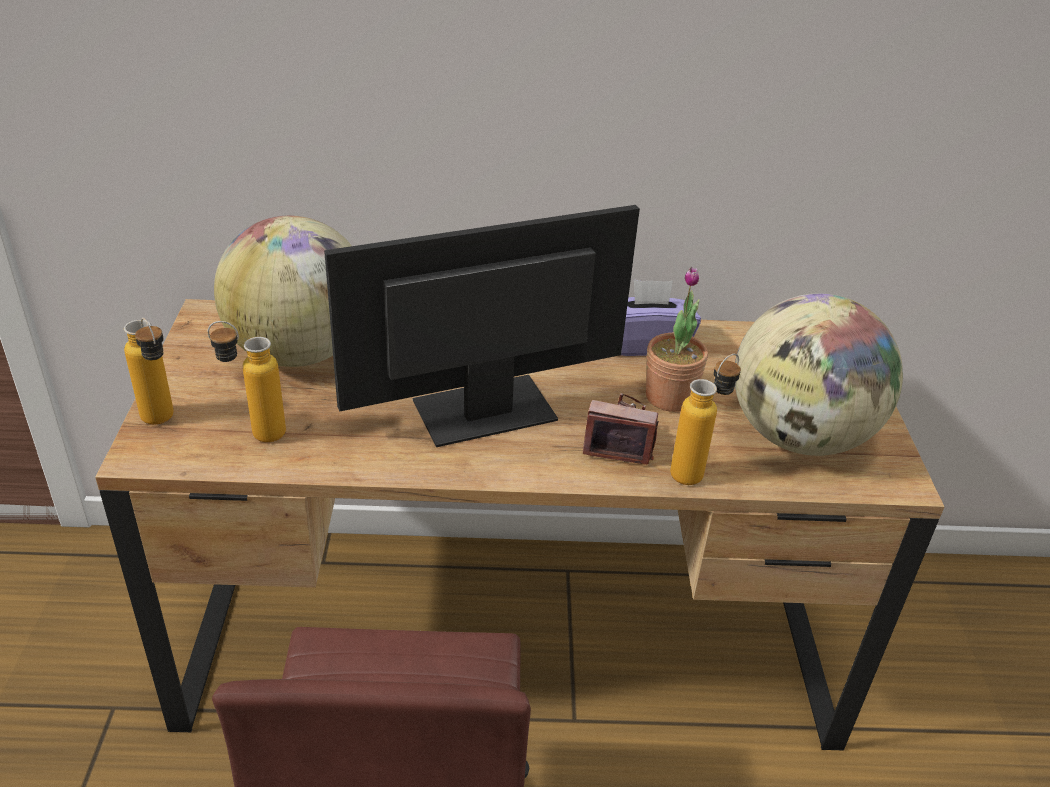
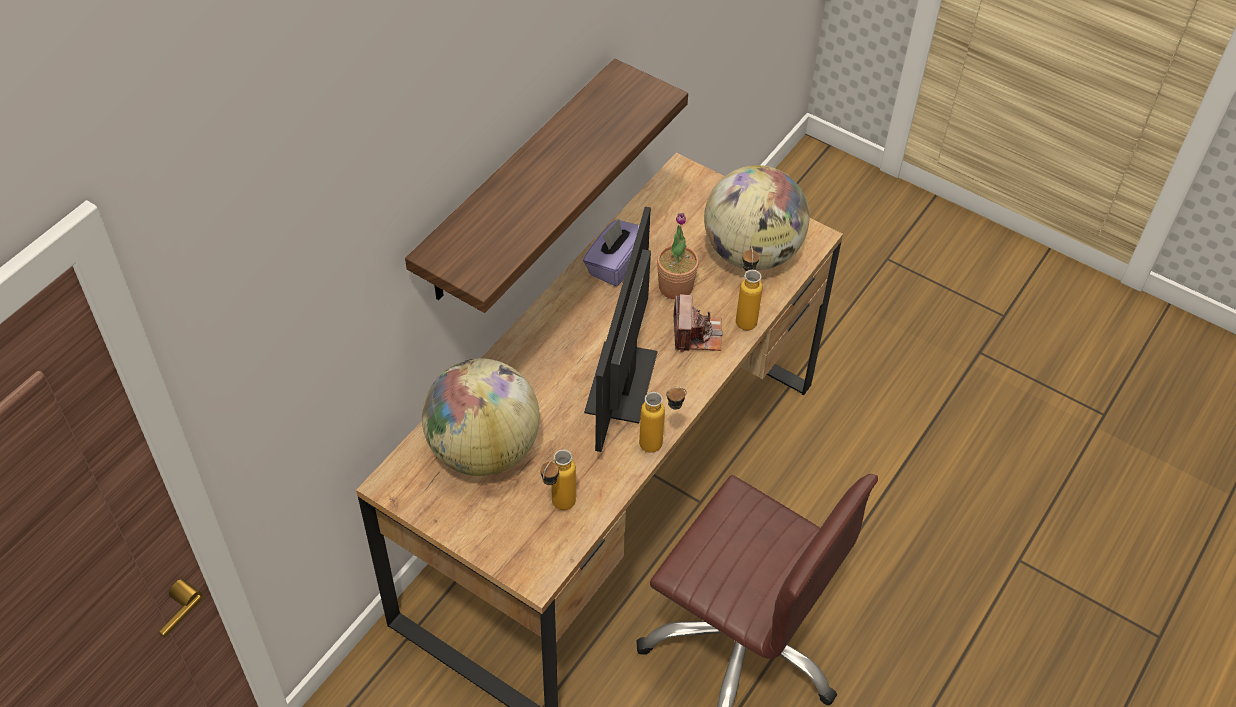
camera: 55 degrees left, 15 degrees up
bottle [124,318,174,425] -> bottle moved to [639,387,687,453]
camera [583,393,659,465] -> camera turned 135 degrees clockwise [673,294,723,352]
none -> shelf [405,59,688,313]

